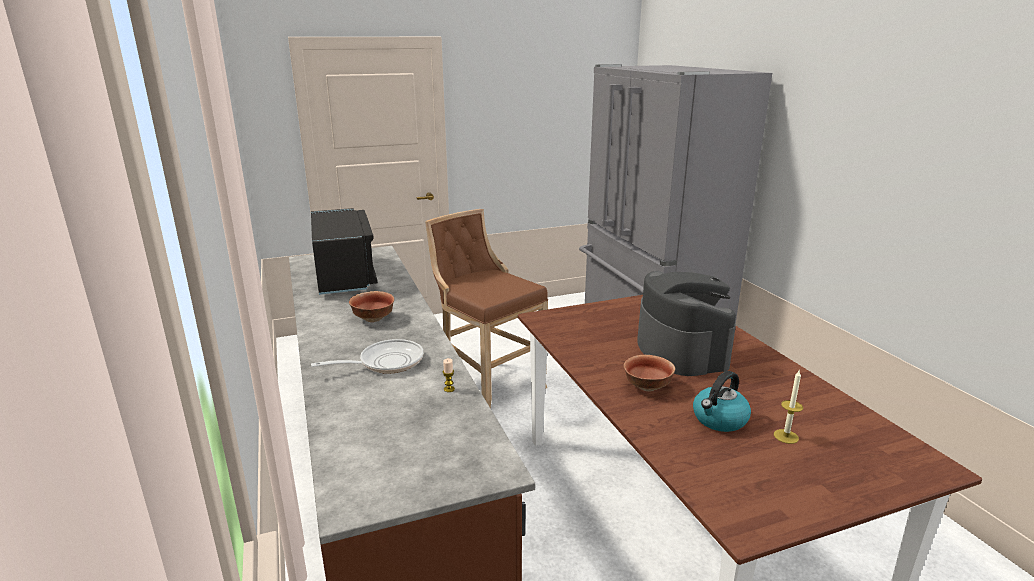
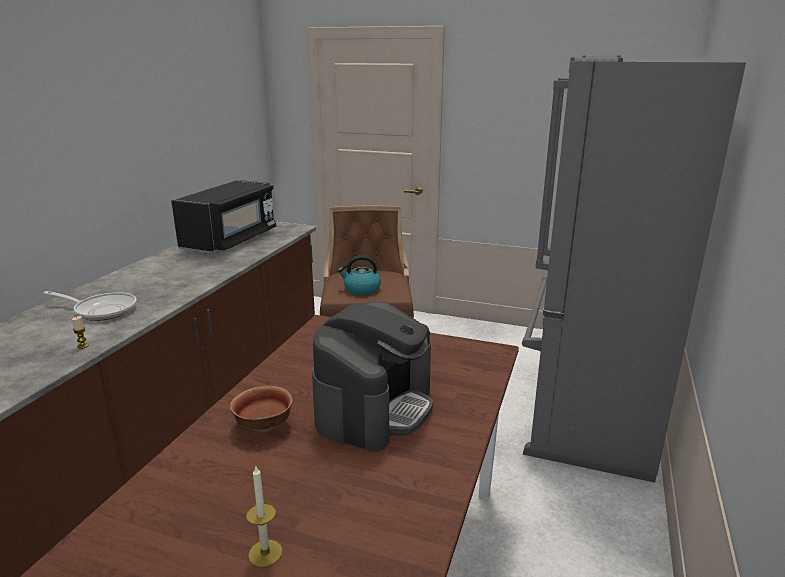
camera: 40 degrees right, 0 degrees up
bowl [349,291,394,322] -> none
kettle [693,371,751,432] -> kettle moved to [338,256,381,295]

